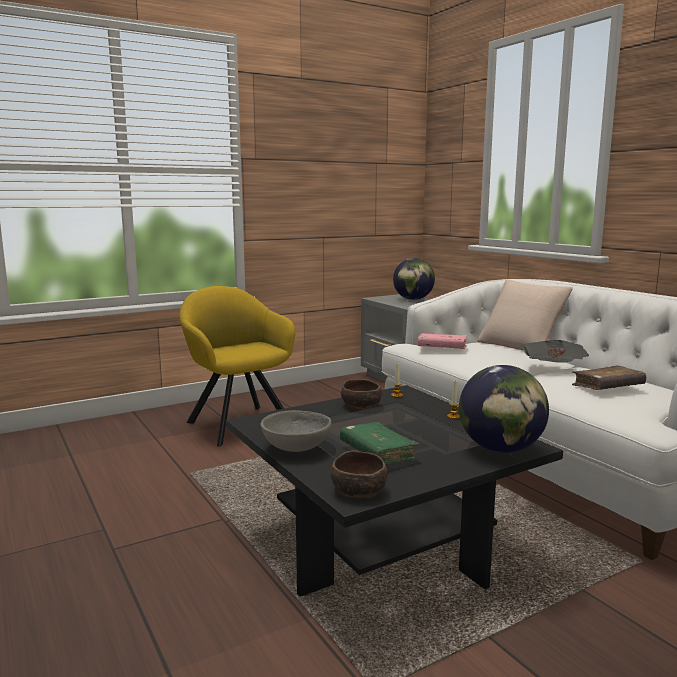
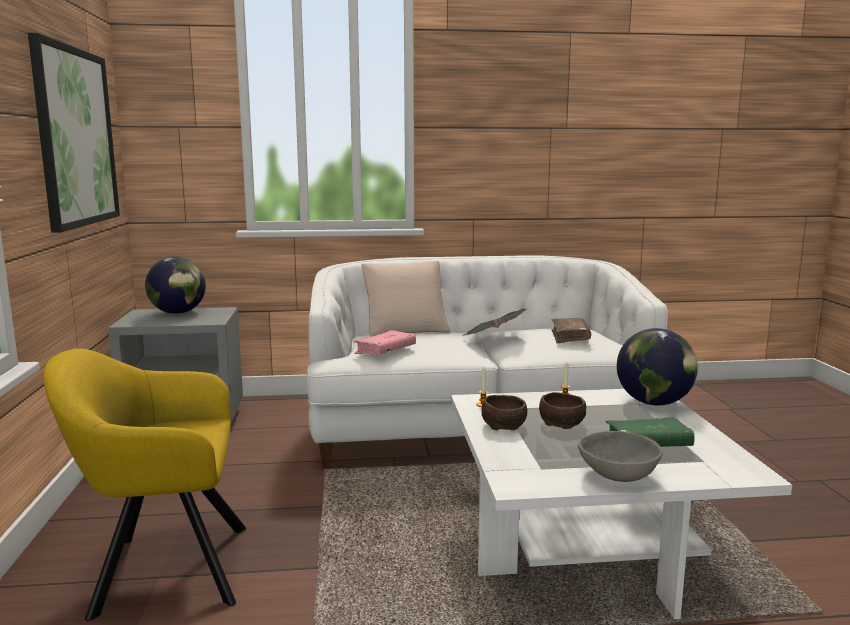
camera: 65 degrees left, 0 degrees up
black coffee table [226,385,563,597] -> white coffee table [451,389,792,619]
brown bowl [331,450,388,499] -> brown bowl moved to [539,392,586,429]
none -> picture [28,33,120,233]

